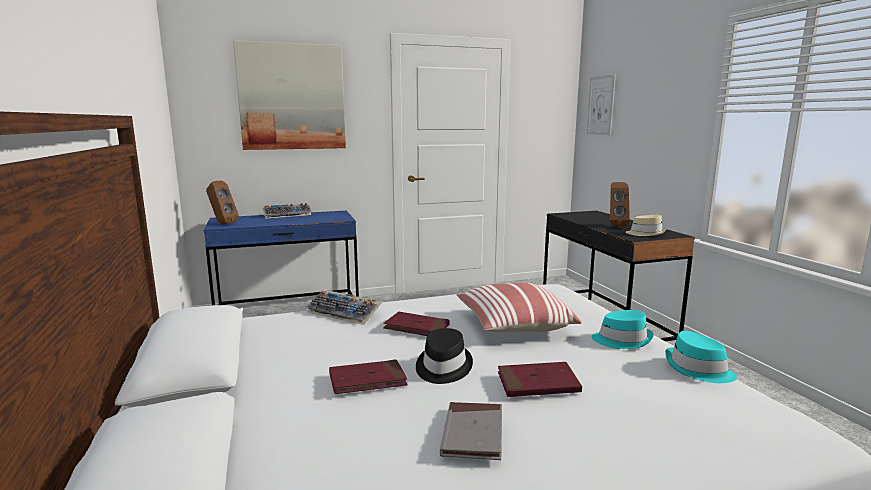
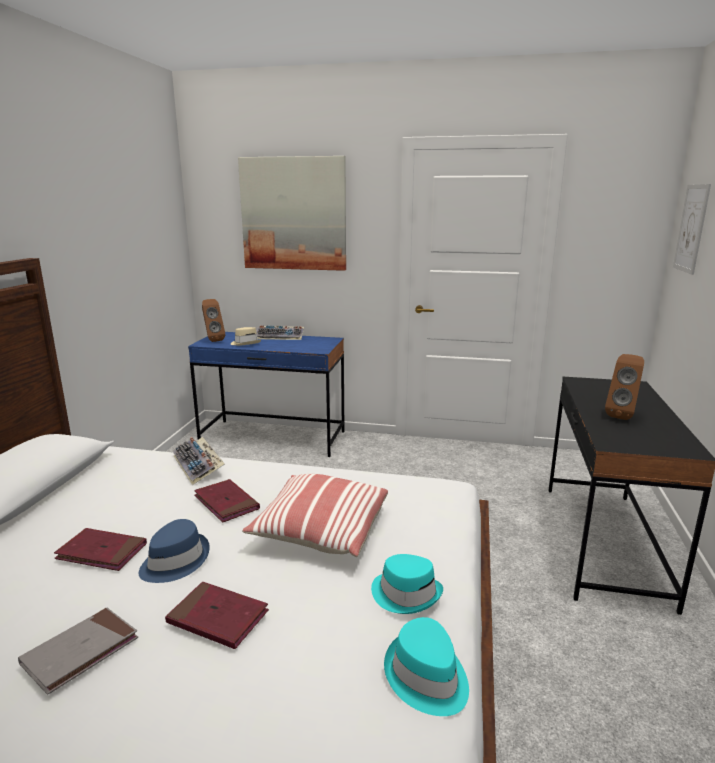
camera: 30 degrees right, 5 degrees up
black hat [416,328,473,384] -> blue hat [139,519,210,583]
beige hat [626,215,667,236] -> beige hat moved to [231,327,261,346]

